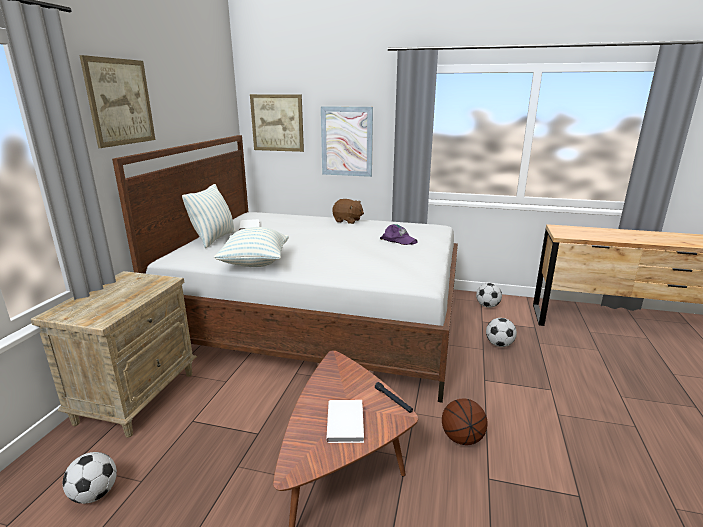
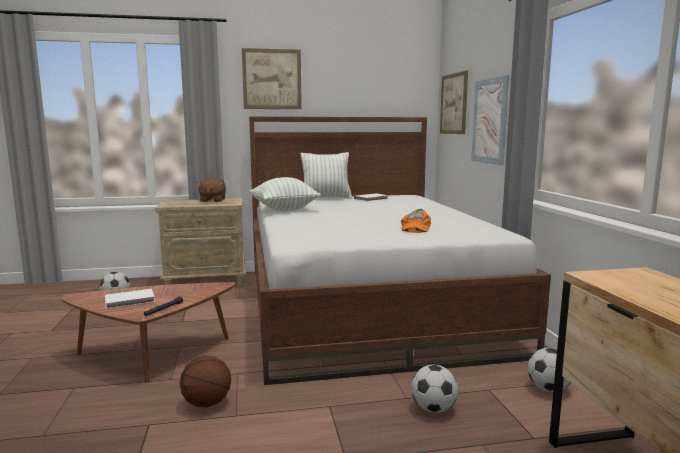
camera: 65 degrees right, 10 degrees down
brown plush toy [332,199,364,224] -> brown plush toy moved to [197,177,226,202]
purple cap [380,224,418,245] -> orange cap [401,209,431,233]

